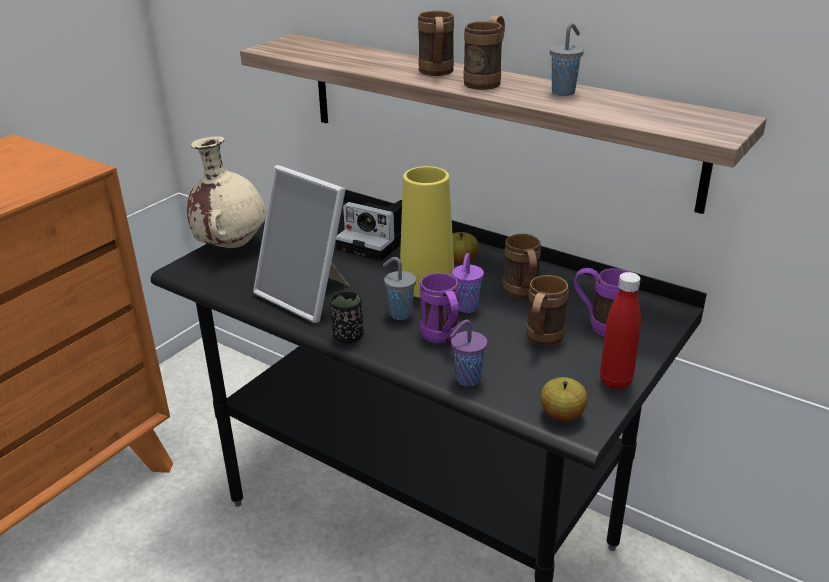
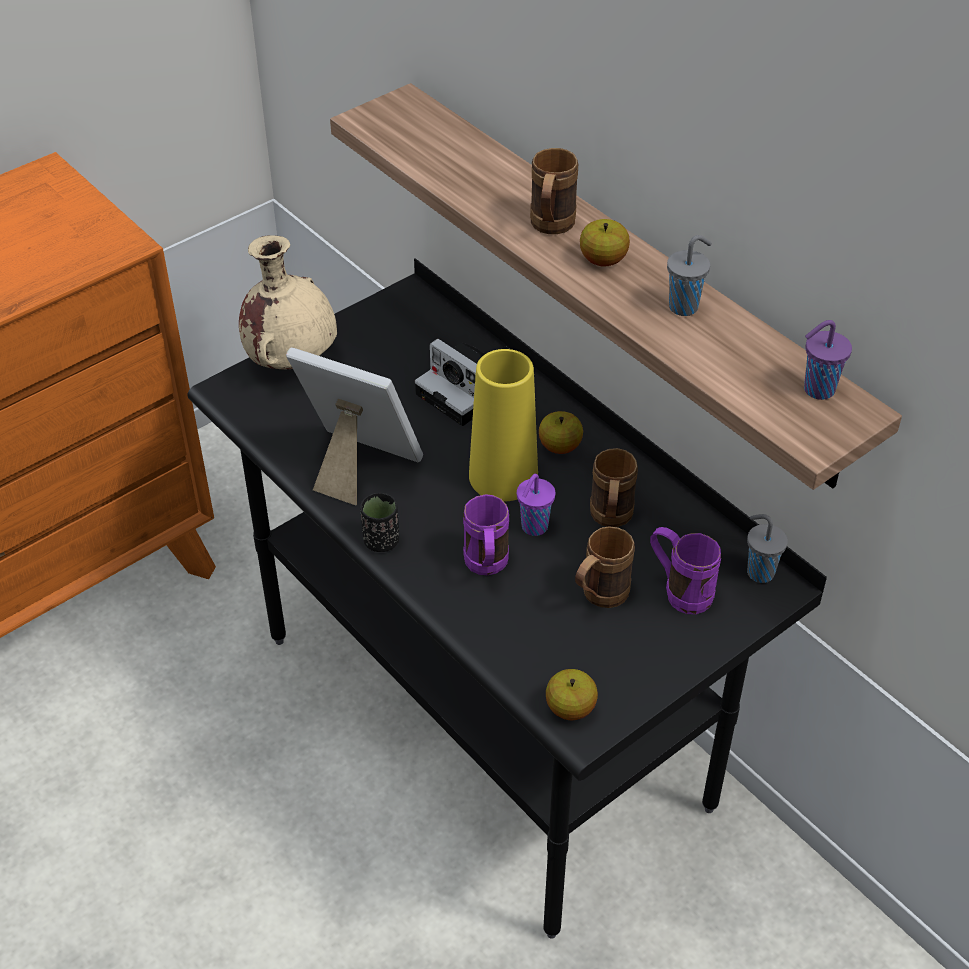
camera: 15 degrees right, 15 degrees up
picture frame [253,165,349,323] -> picture frame turned 150 degrees clockwise [286,347,423,506]
grey cup [383,257,416,320] -> grey cup moved to [747,514,788,583]
purple cup [450,320,488,386] -> purple cup moved to [804,320,852,400]
brown mug [463,15,505,90] -> apple [580,219,630,267]
red bottle [600,272,641,390] -> none

